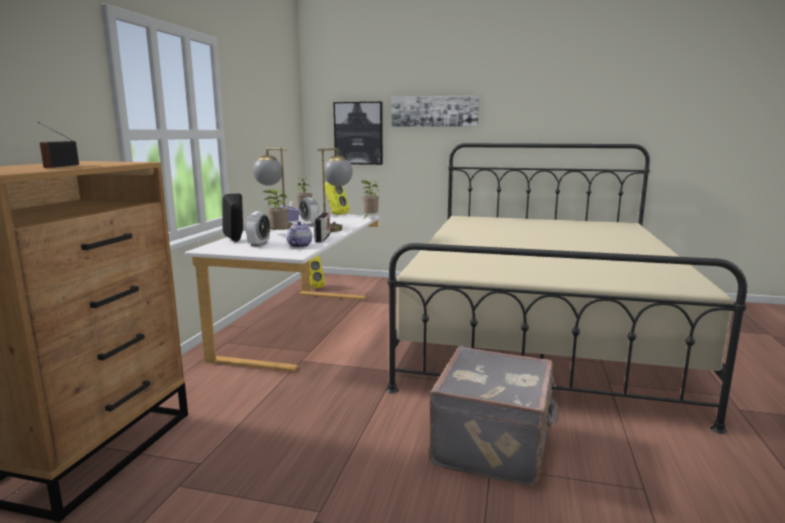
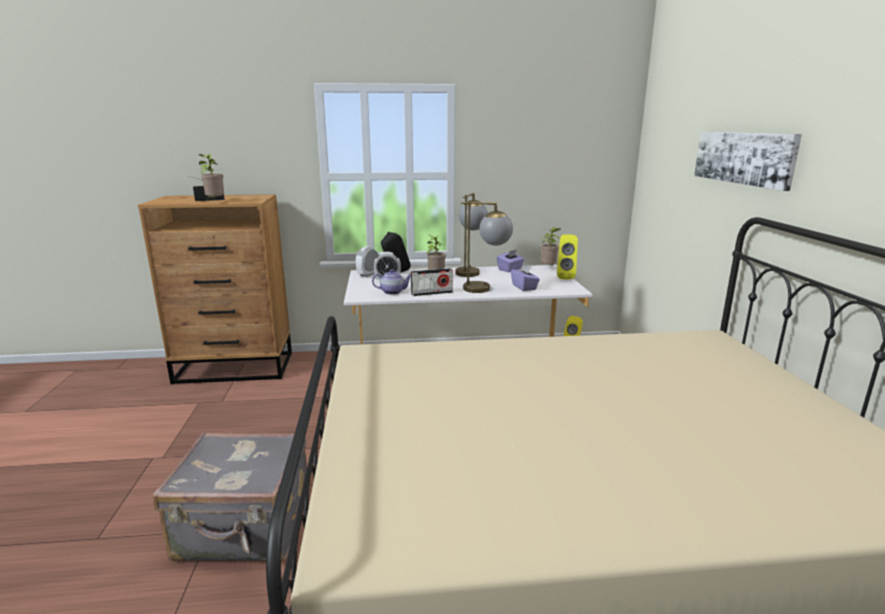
camera: 70 degrees right, 5 degrees up
alarm clock [299,197,319,226] -> alarm clock moved to [356,246,379,277]
picture [333,102,383,165] -> none
potted plant [361,180,379,218] -> potted plant moved to [199,153,224,200]
none -> purple tissue box [511,264,540,291]

